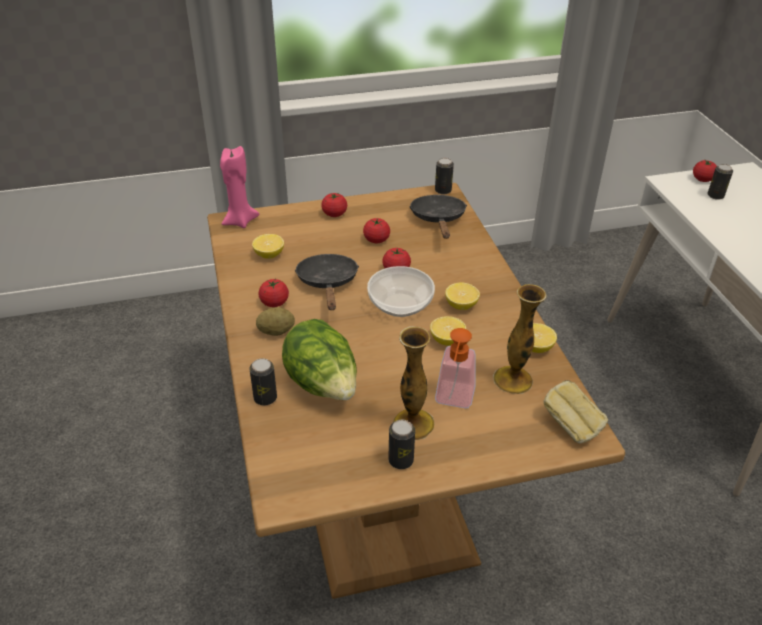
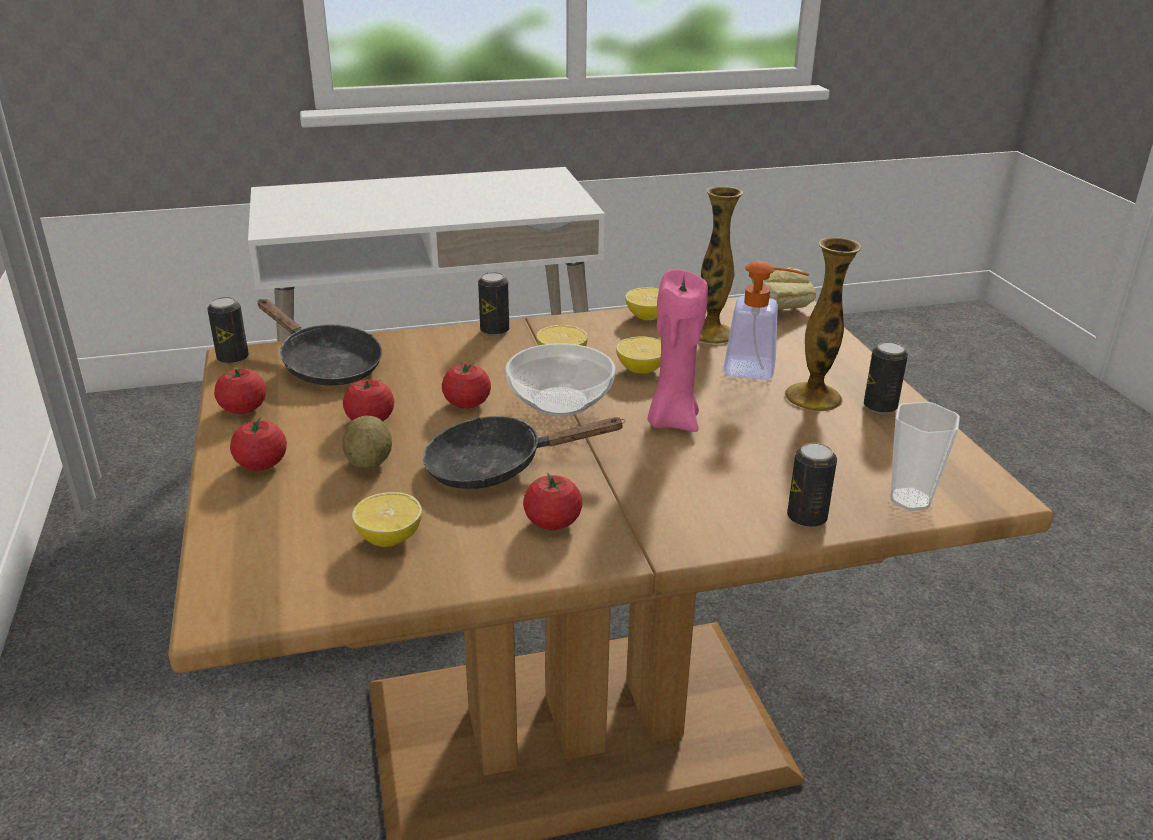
camera: 90 degrees left, 10 degrees down
pink candle [220,146,260,228] -> pink candle moved to [647,269,708,432]
potato [256,307,295,336] -> potato moved to [342,415,392,469]
lettuce [282,319,357,400] -> none
black frying pan [409,195,467,239] -> black frying pan turned 135 degrees counterclockwise [258,299,382,386]
tomato [693,160,717,182] -> tomato moved to [214,368,266,414]
can [708,164,733,200] -> can moved to [478,272,509,336]
none -> cup [890,402,960,511]

